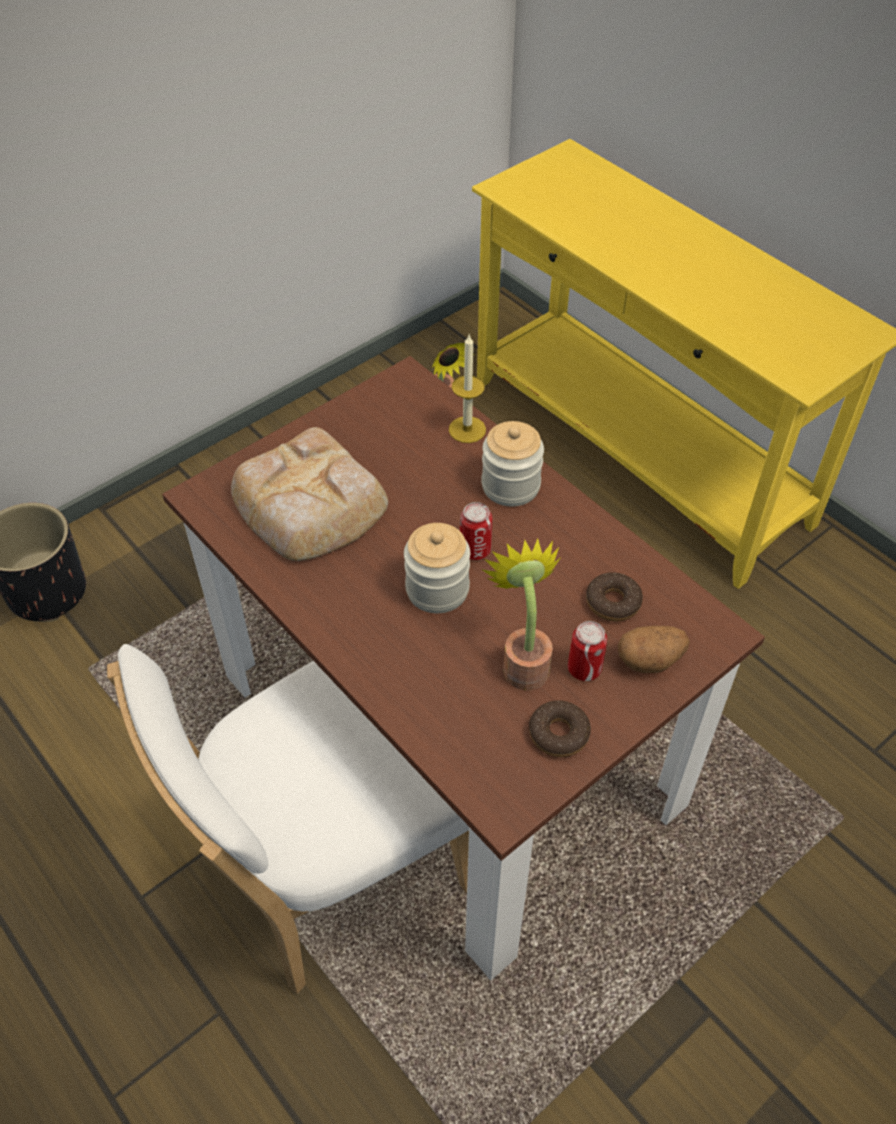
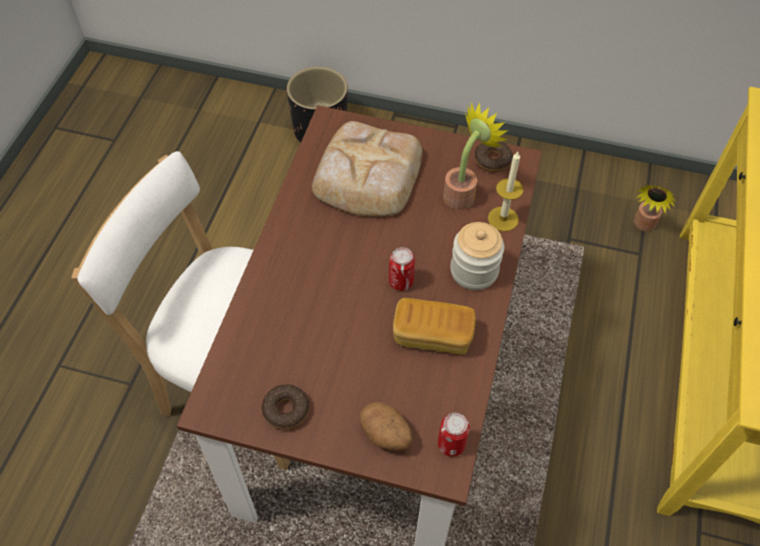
camera: 55 degrees right, 5 degrees up
jar [404,523,470,613] -> none
potted plant [481,538,562,691] -> potted plant moved to [443,102,508,210]
can [568,621,607,681] -> can moved to [438,413,470,457]
donut [586,572,643,621] -> donut moved to [474,141,513,172]
none -> bread [393,298,476,355]

